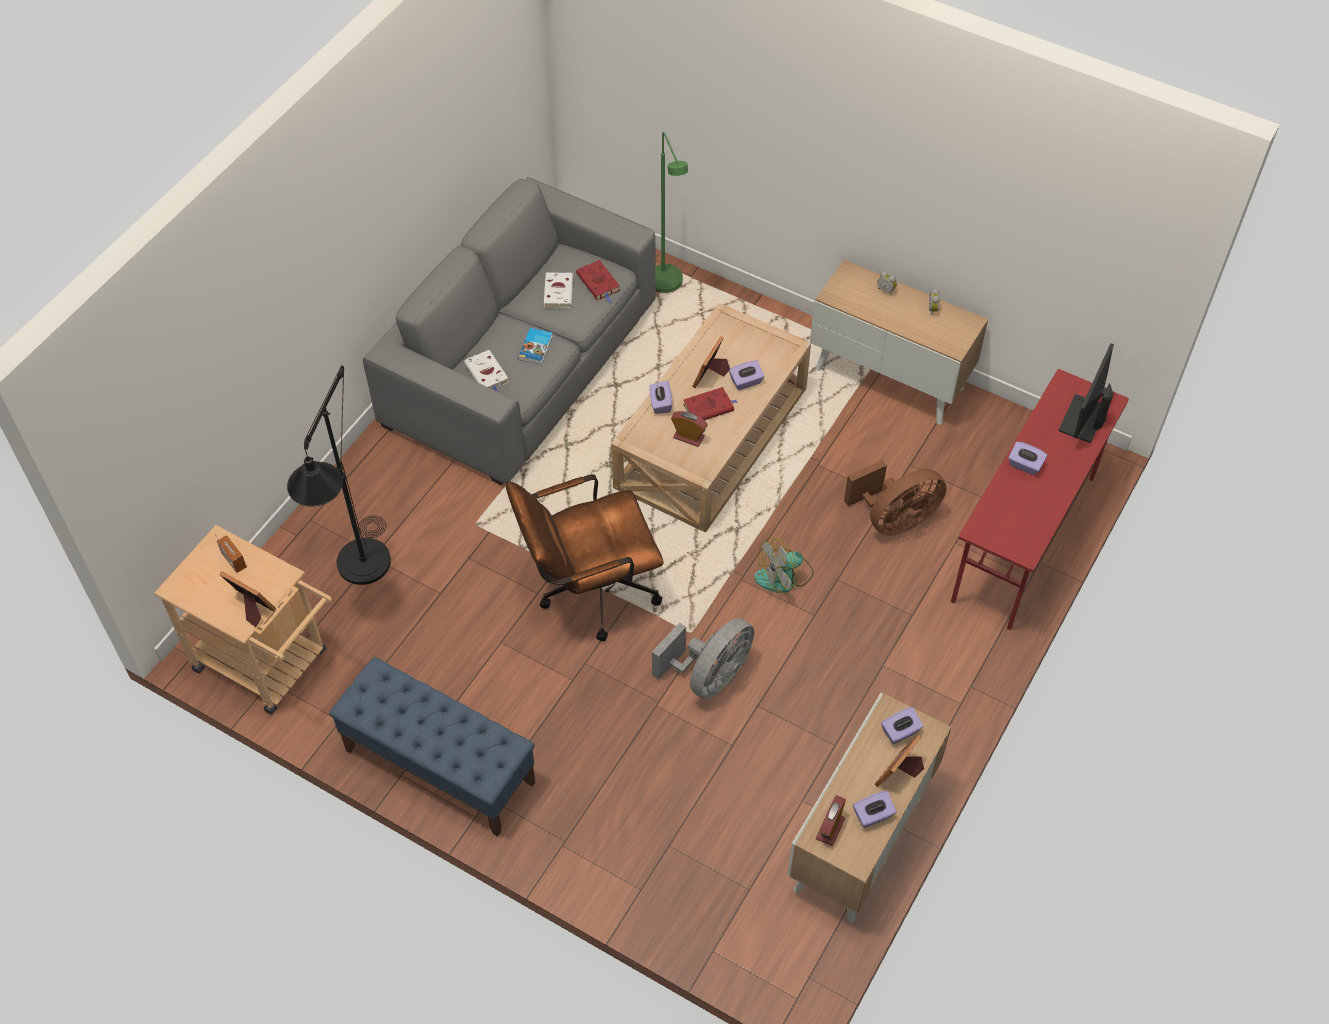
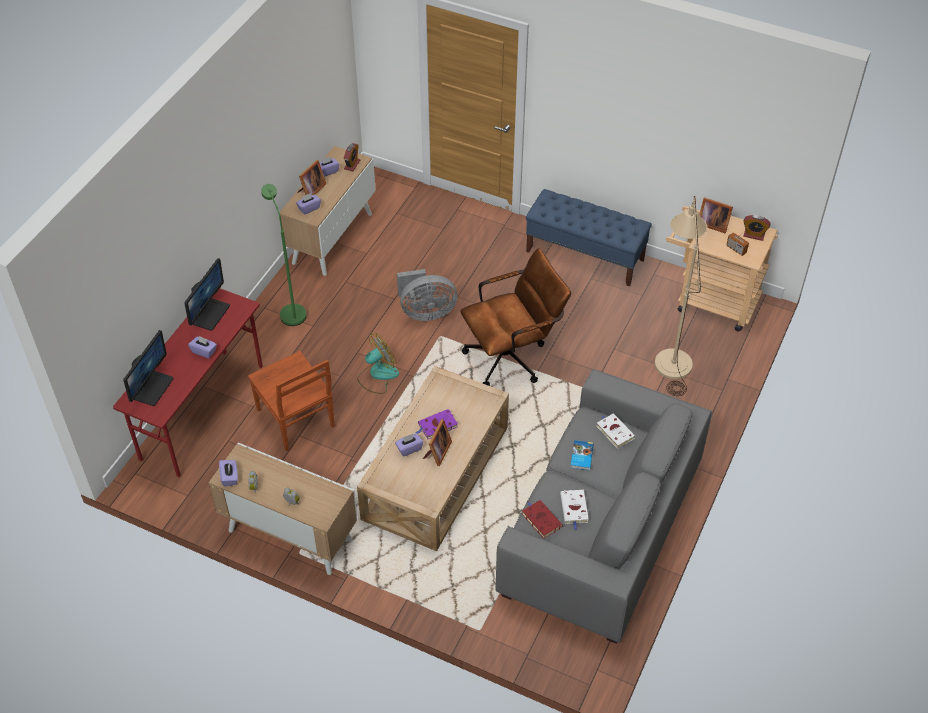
camera: 175 degrees right, 5 degrees down
black floor lamp [287,365,391,585] -> beige floor lamp [655,196,707,396]
purple tissue box [649,380,672,414] -> purple tissue box moved to [219,460,238,486]
grey fan [652,618,754,699] -> grey fan turned 135 degrees counterclockwise [397,269,457,321]
green floor lamp [655,131,688,292] -> green floor lamp moved to [261,184,307,326]
alarm clock [671,411,708,447] -> alarm clock moved to [743,215,771,241]
red book [683,387,737,420] -> purple book [416,409,458,439]
brown fan [844,460,946,536] -> brown chair [248,351,335,451]
none -> monitor [184,258,230,331]

